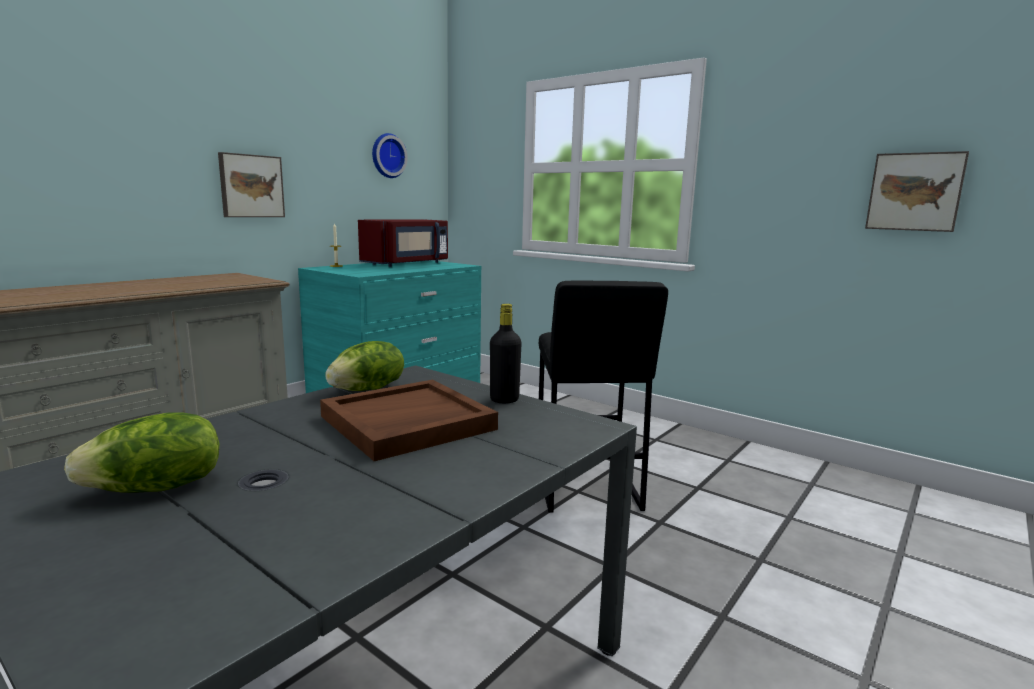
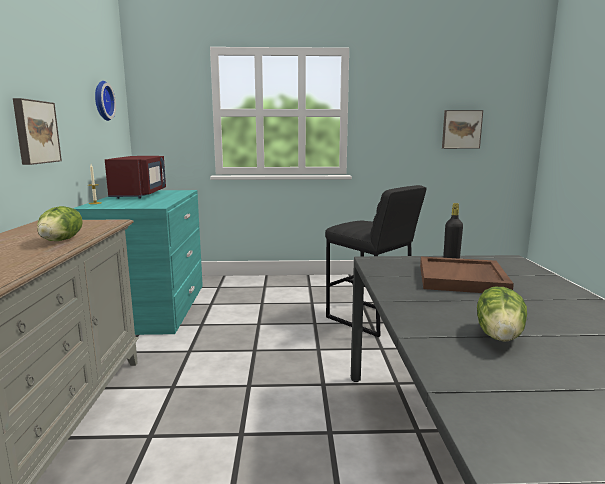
camera: 40 degrees left, 0 degrees up
lettuce [325,341,404,391] -> lettuce moved to [37,206,83,241]

